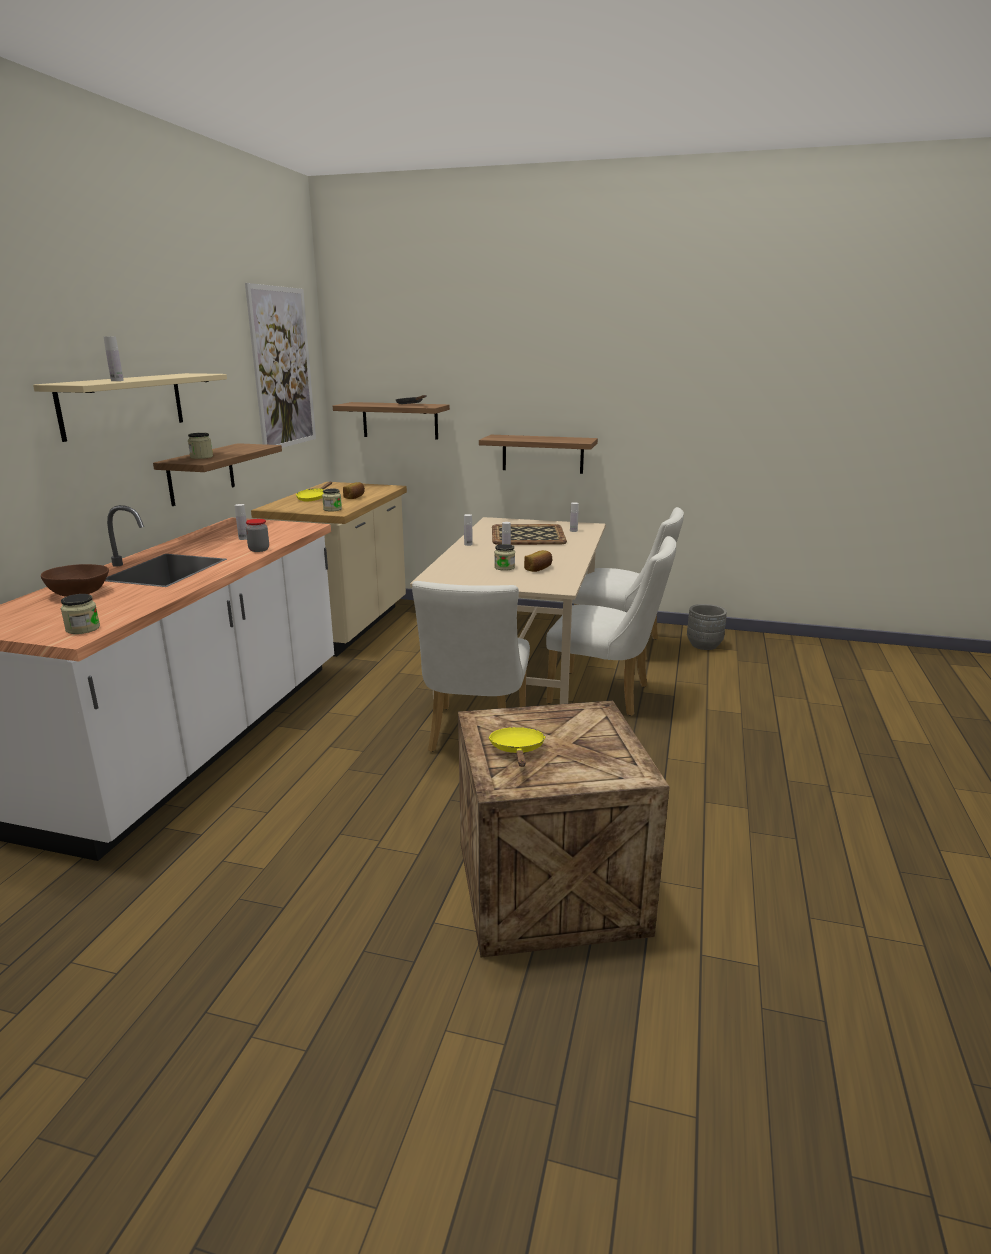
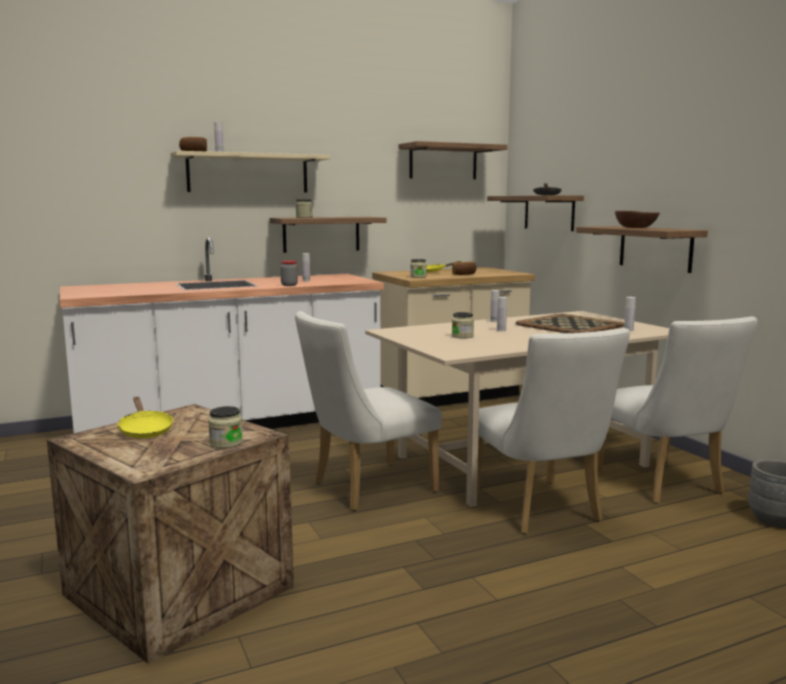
camera: 50 degrees right, 10 degrees down
brown bowl [41,564,109,597] -> brown bowl moved to [615,211,660,228]
jar [60,594,100,634] -> jar moved to [208,406,243,448]
picture [245,283,316,448] -> shelf [399,141,508,179]
yellow frying pan [488,727,546,767] -> yellow frying pan turned 105 degrees clockwise [117,397,173,438]
bread [524,550,552,572] -> bread moved to [179,137,207,151]

